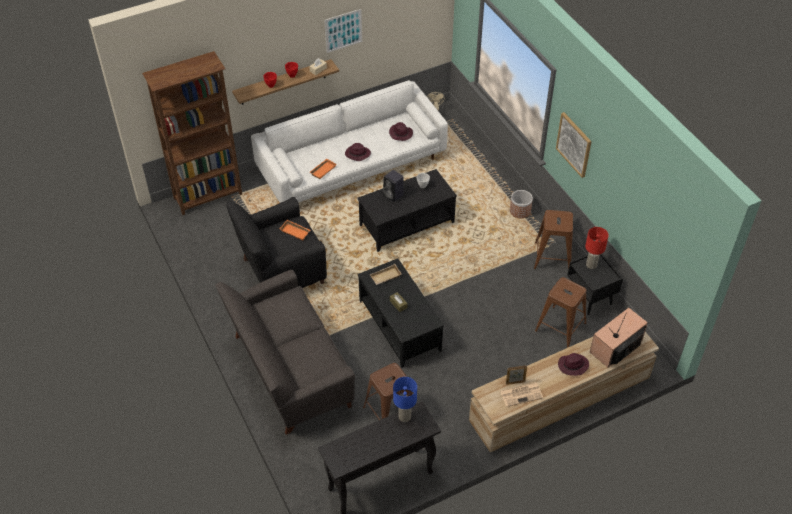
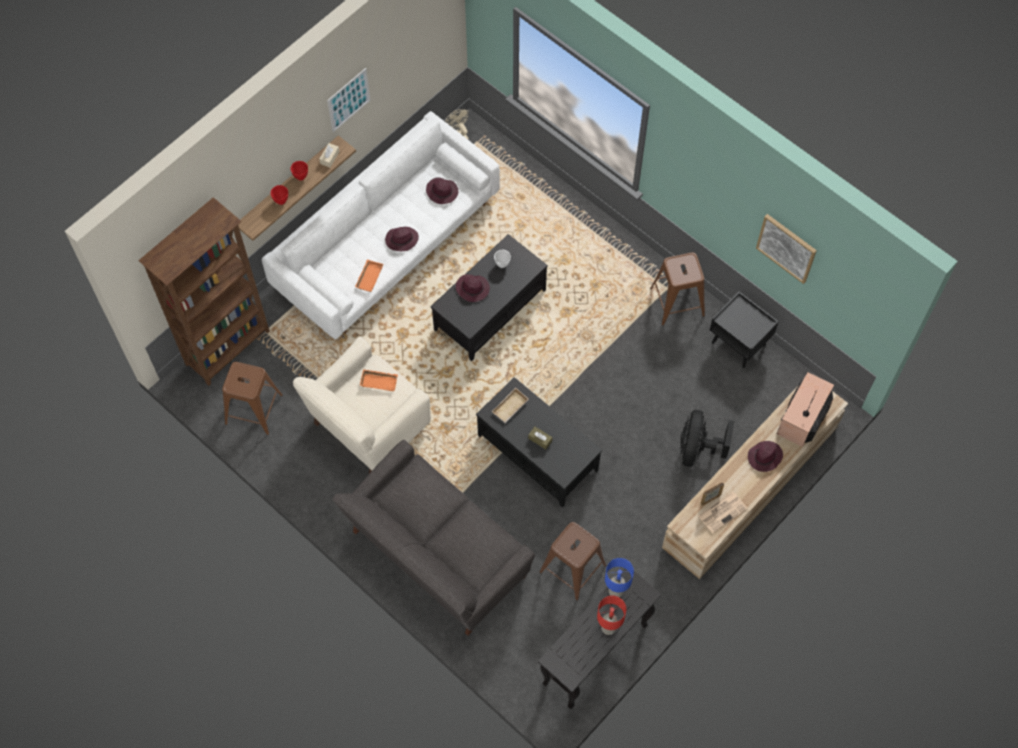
camera: 20 degrees left, 15 degrees up
black armchair [226,197,327,288] -> beige armchair [293,336,431,474]
black speaker [383,170,404,202] -> purple hat [456,274,490,302]
planter [510,190,533,218] -> none
brown stool [535,277,587,348] -> brown stool moved to [222,362,283,435]
picture [556,112,591,178] -> picture moved to [756,214,817,284]
red table lamp [585,227,609,269] -> red table lamp moved to [597,596,626,635]
none -> black fan [680,410,735,467]

